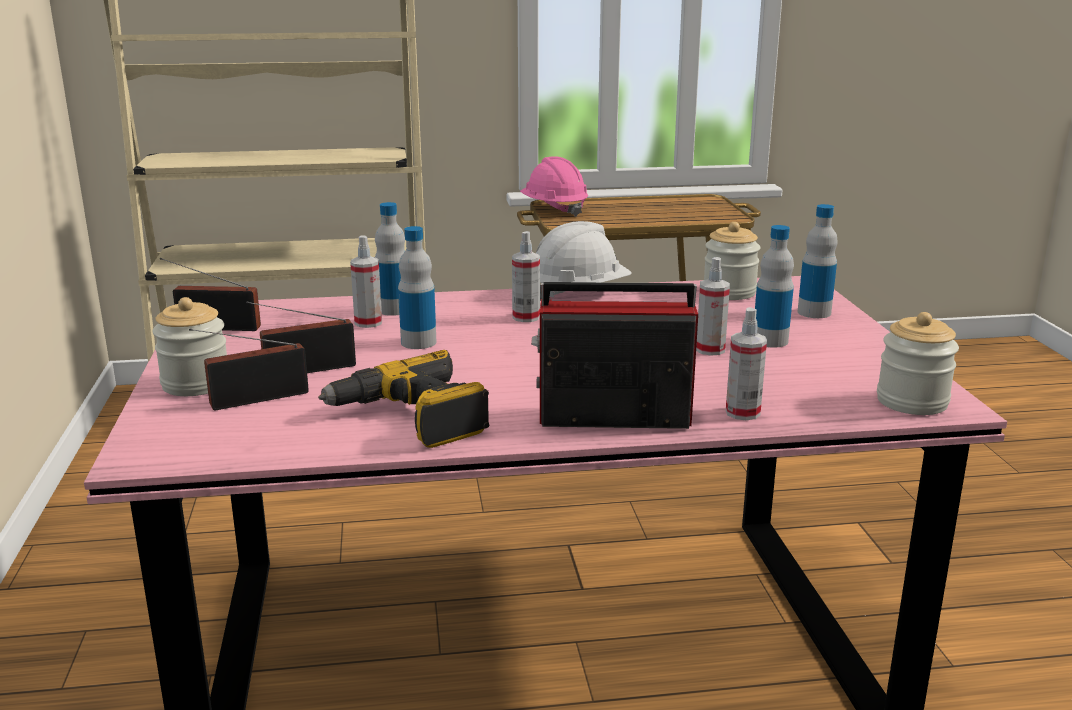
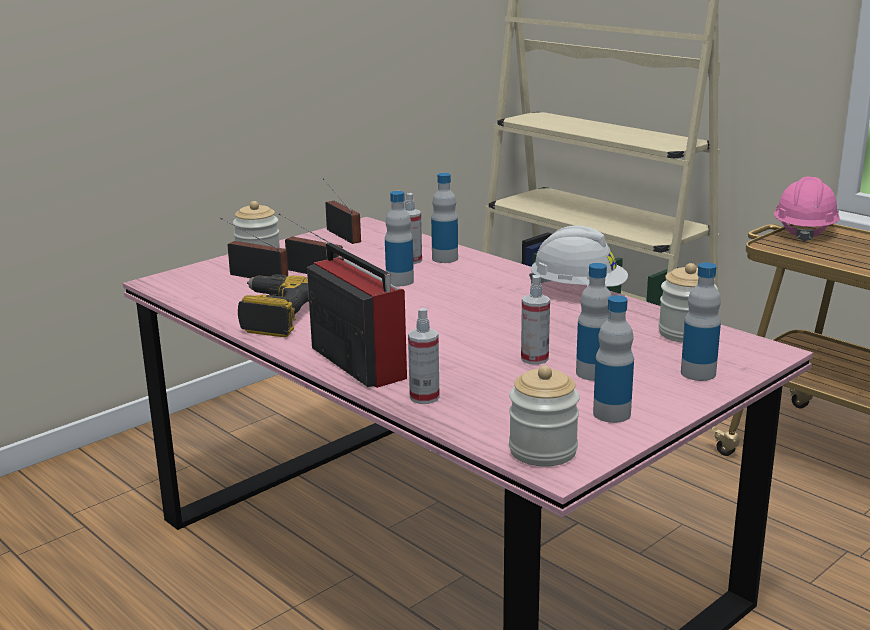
camera: 55 degrees right, 0 degrees up
spray bottle [512,231,540,322] -> none
none -> bottle [593,295,634,423]

